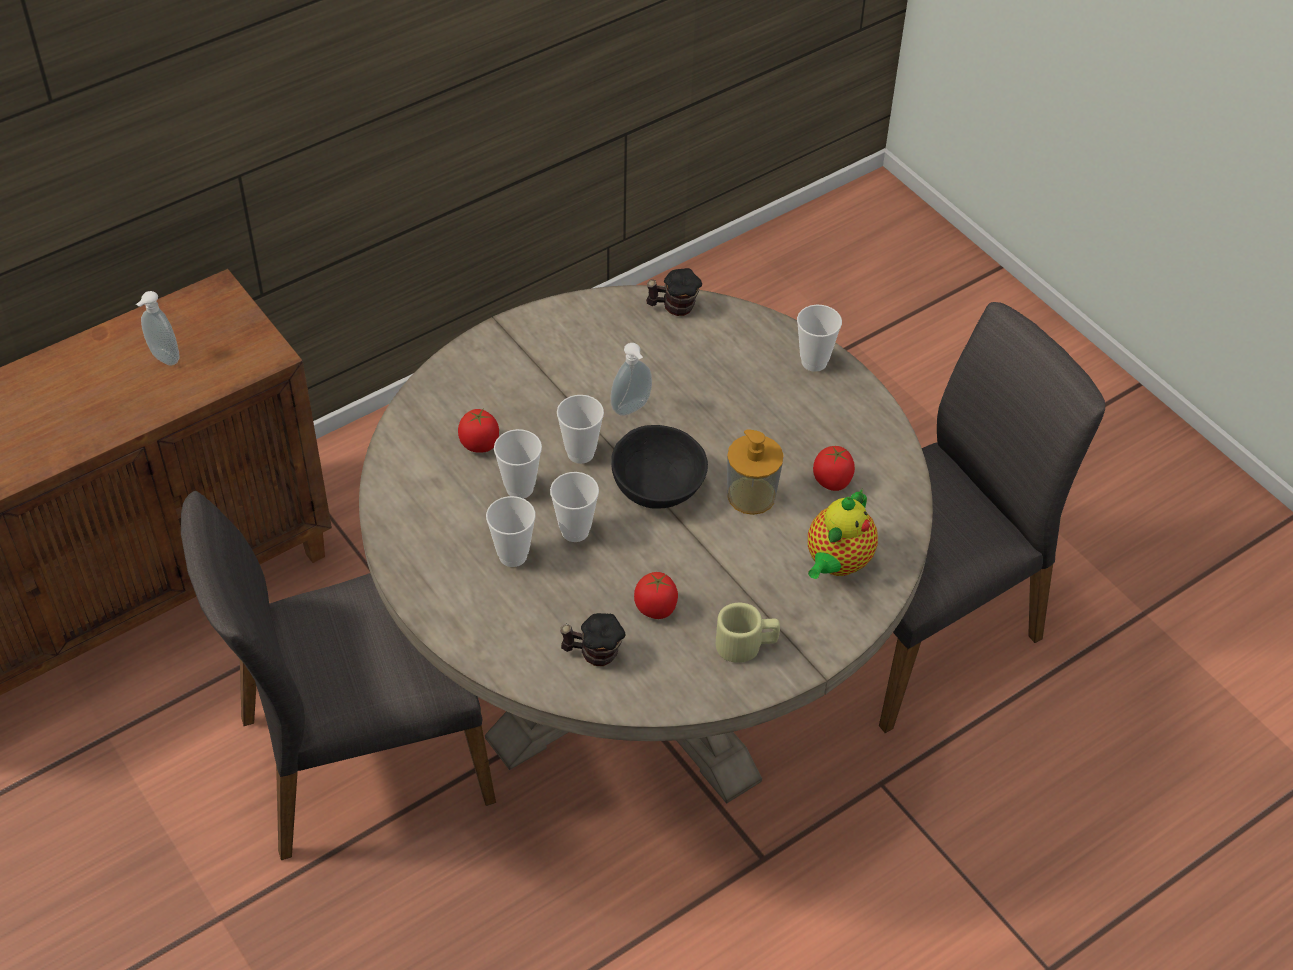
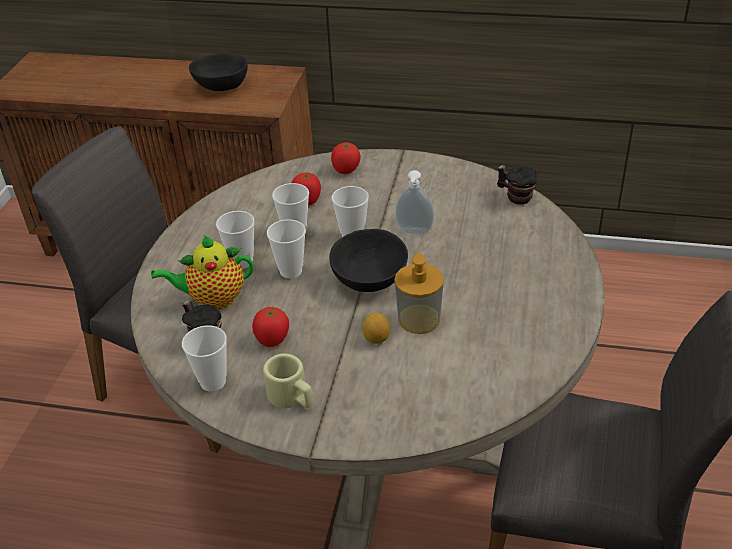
camera: 50 degrees right, 10 degrees down
soap dispenser [136,291,180,366] -> black bowl [189,53,248,91]
cup [797,305,842,372] -> cup moved to [182,326,227,392]
teapot [808,489,878,579] -> teapot moved to [151,235,253,309]
tomato [813,446,855,491] -> tomato moved to [331,142,361,174]
none -> lemon [362,313,391,344]

